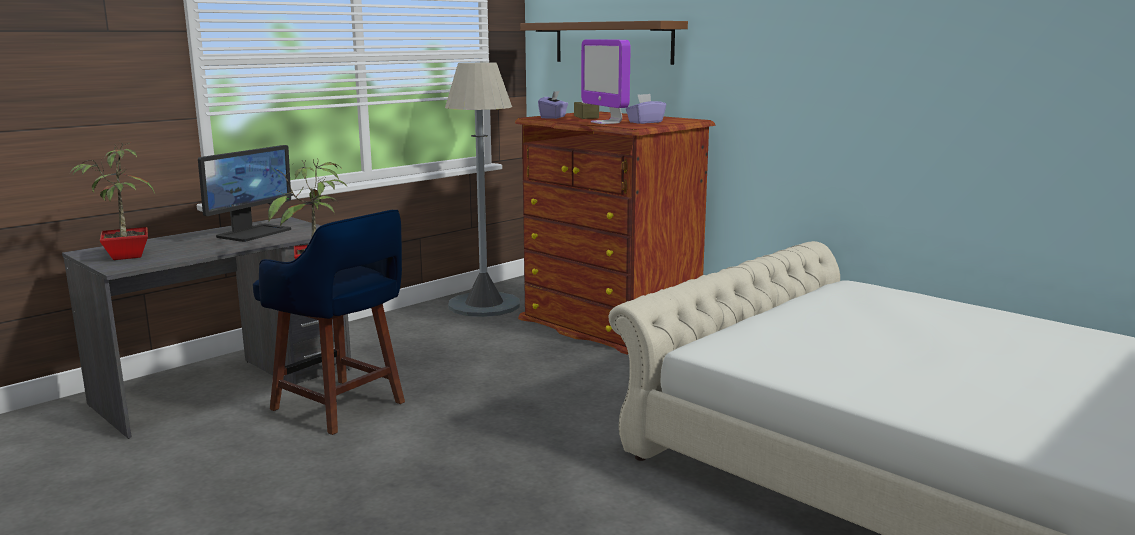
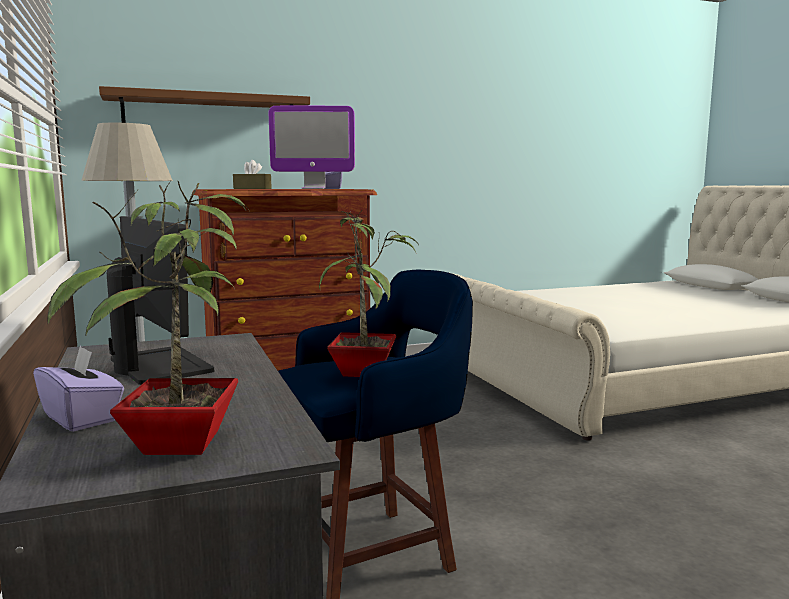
camera: 65 degrees left, 5 degrees down
purple tissue box [538,91,568,119] -> purple tissue box moved to [33,345,124,432]

